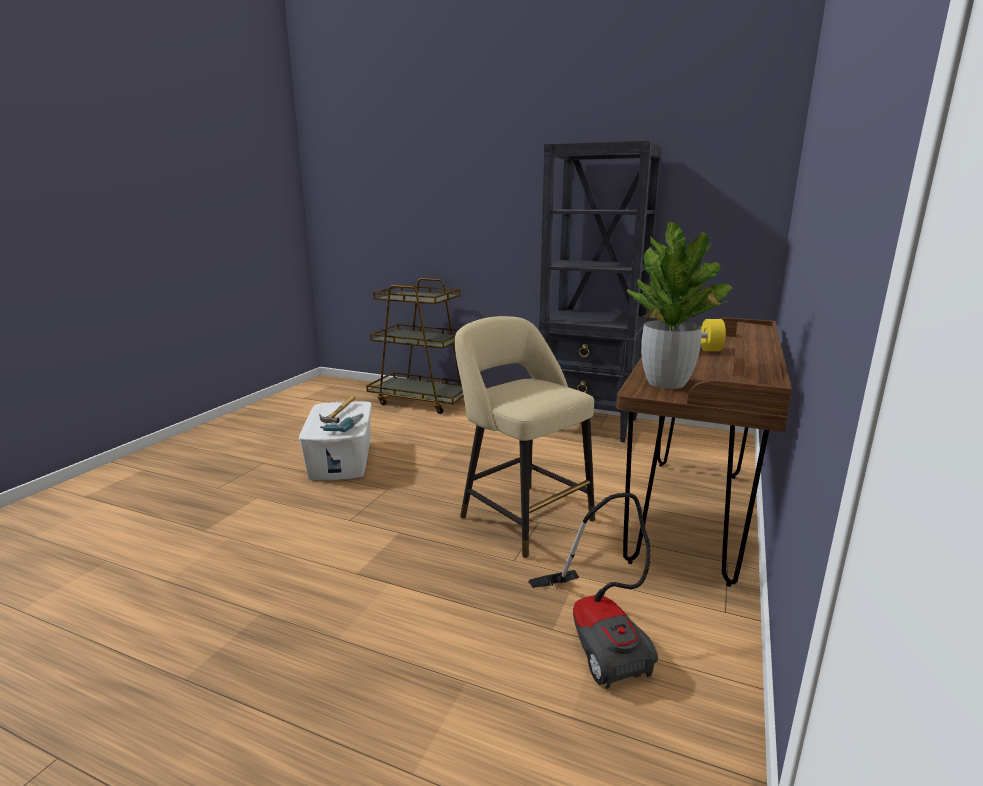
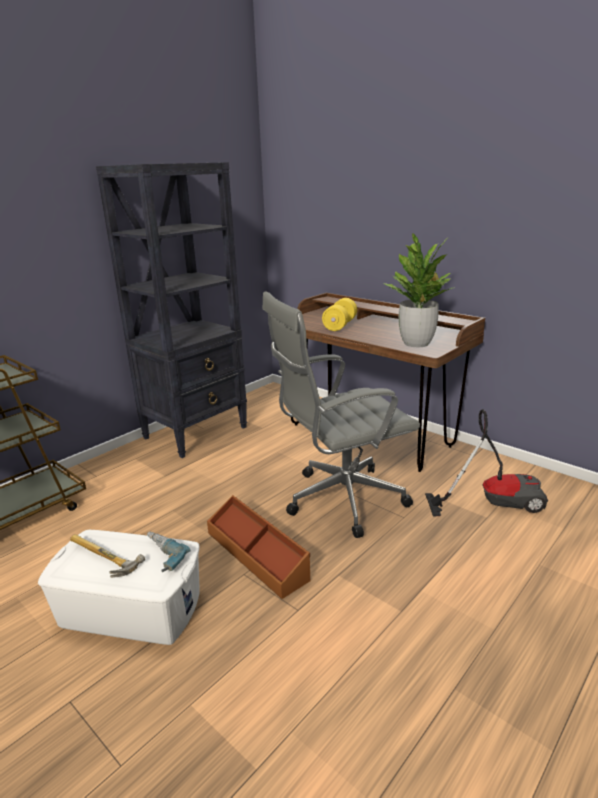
camera: 70 degrees left, 5 degrees up
beige stool [455,316,595,558] -> grey office chair [262,291,420,538]
none -> brown storage box [207,495,310,599]

